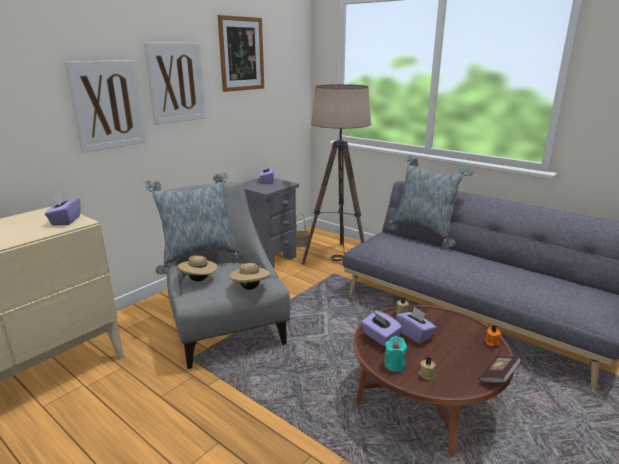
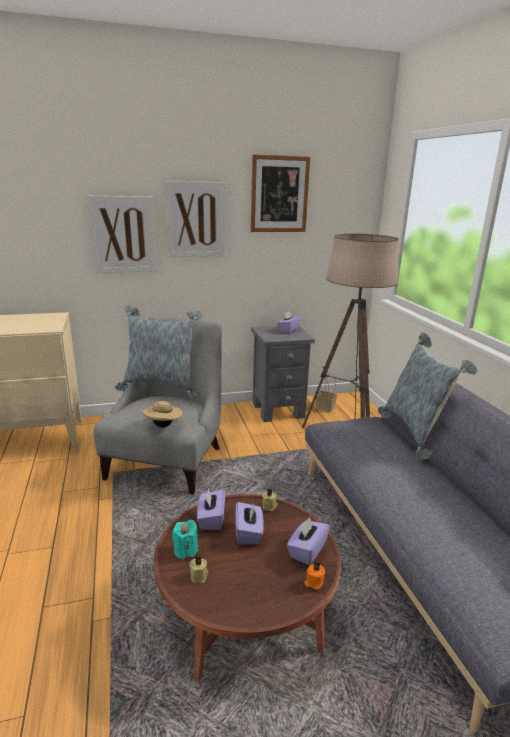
camera: 35 degrees right, 0 degrees up
purple tissue box [45,193,81,225] -> purple tissue box moved to [287,517,330,565]
beige hat [178,255,218,281] -> none
book [479,355,521,383] -> none

